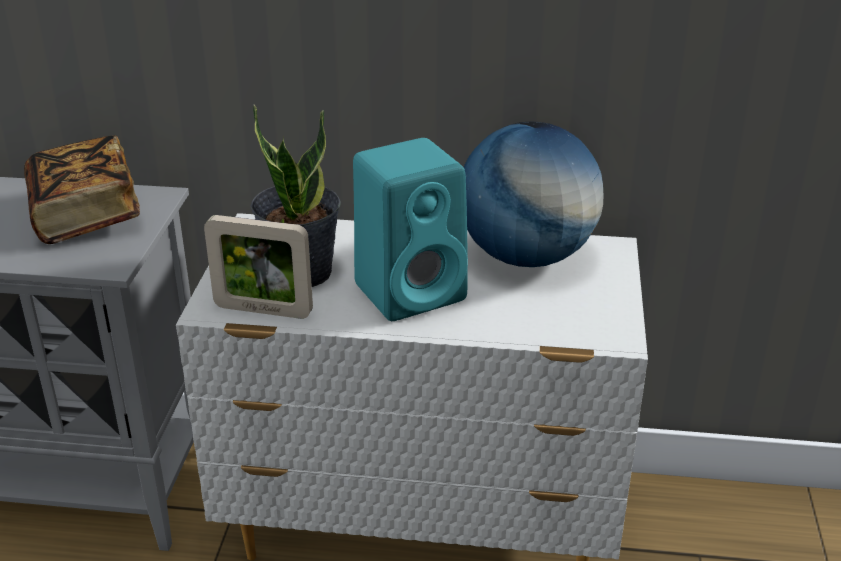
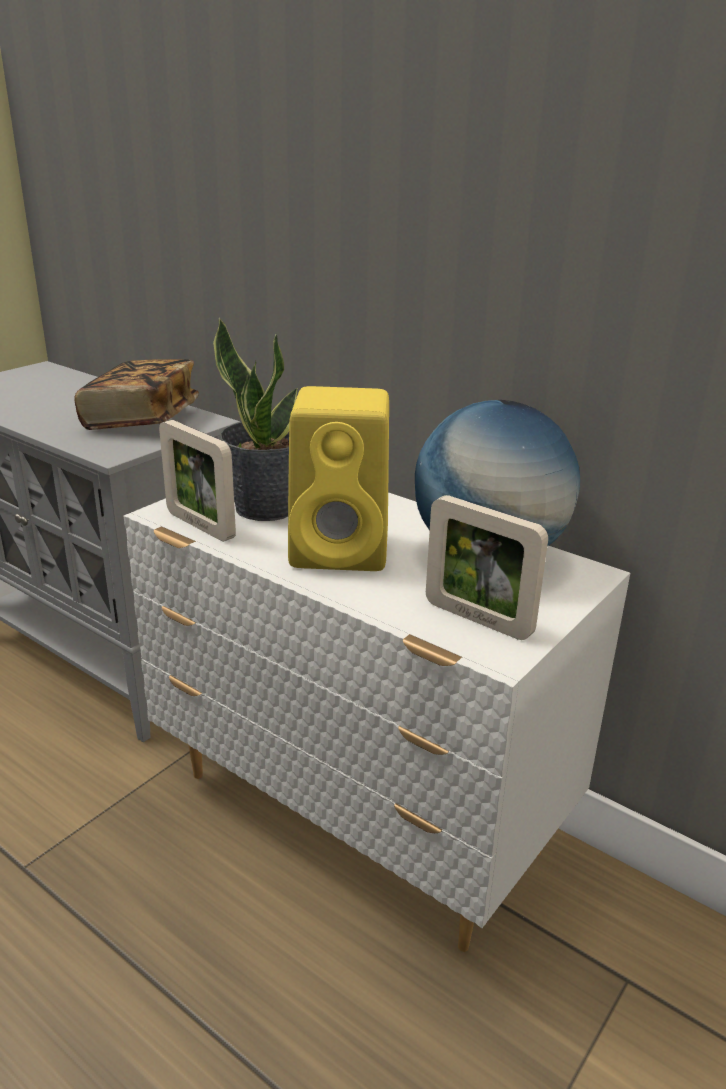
camera: 30 degrees right, 5 degrees down
turquoise speaker [353,138,468,321] -> yellow speaker [288,386,389,571]
none -> picture frame [426,495,548,640]

